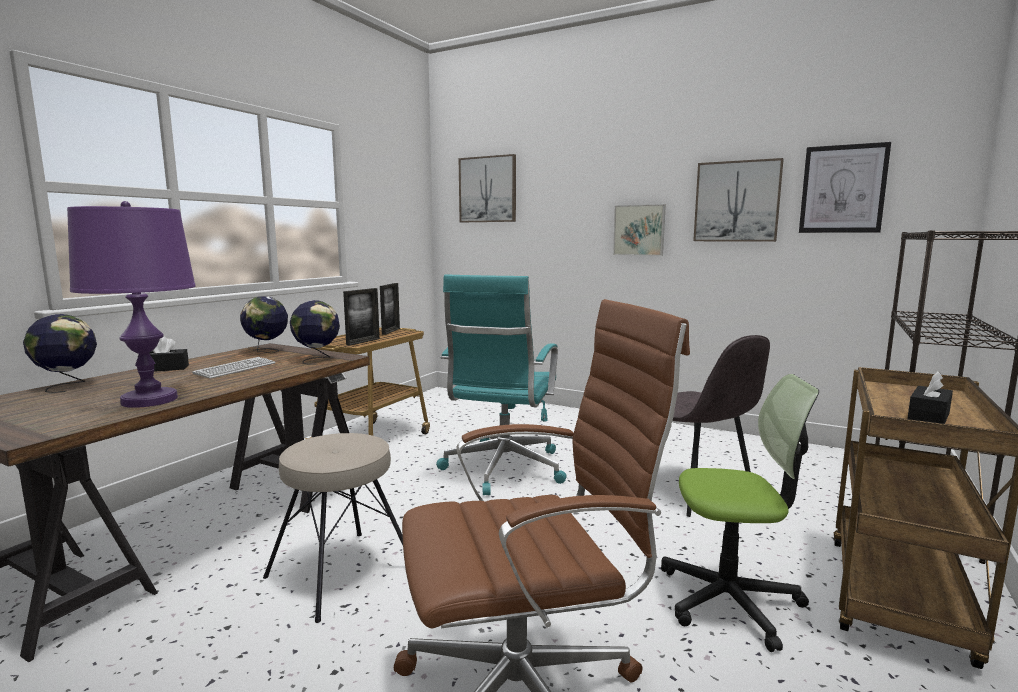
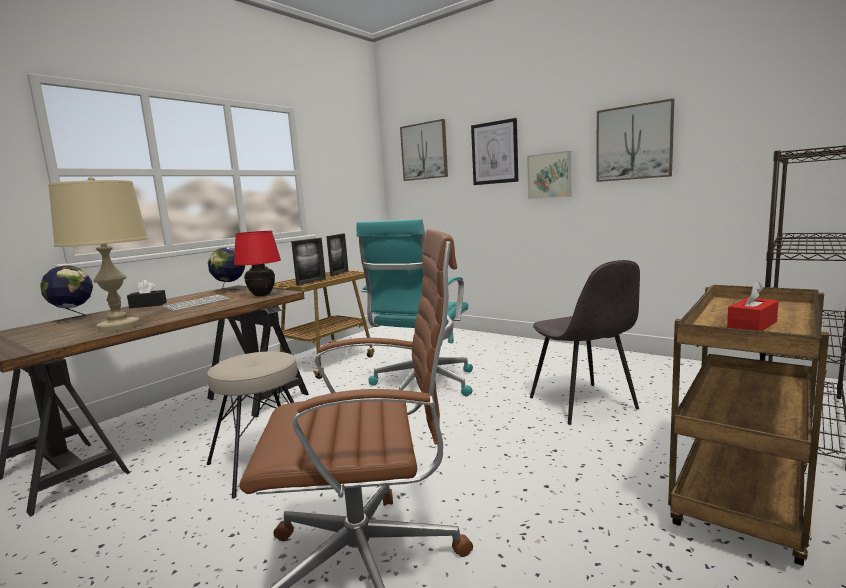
camera: 10 degrees right, 0 degrees up
purple table lamp [67,201,196,408] -> beige table lamp [48,177,148,332]
globe [290,300,340,365] -> red table lamp [234,231,281,296]
office chair [661,374,819,652] -> none
picture [799,142,891,233] -> picture moved to [471,118,518,185]
black tissue box [907,371,953,424] -> red tissue box [727,282,779,331]

